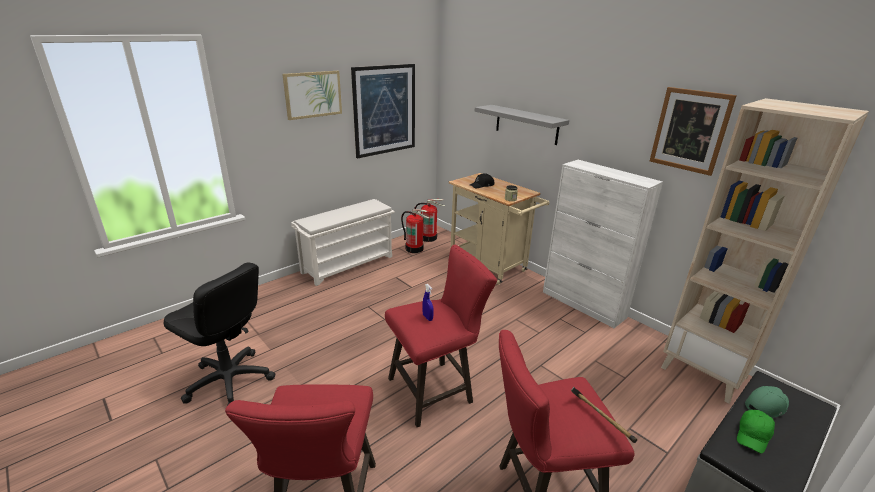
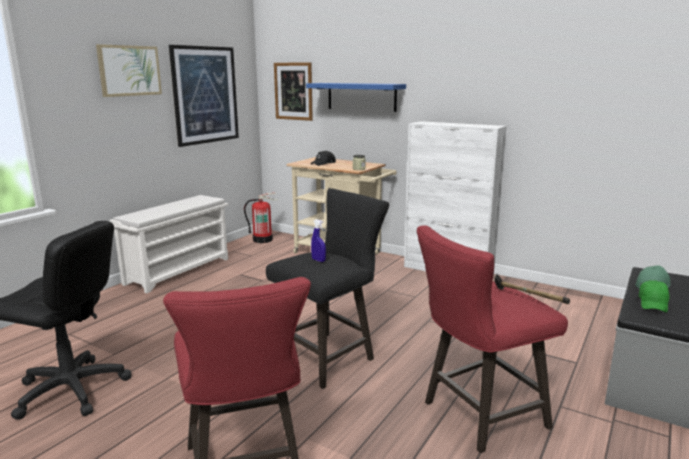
camera: 15 degrees left, 10 degrees down
red stool [385,245,497,427] -> black stool [266,188,389,389]
fire extinguisher [401,209,430,253] -> none
grey shelf [475,105,569,145] -> blue shelf [306,83,406,112]
picture [650,87,737,176] -> picture moved to [274,62,313,121]
beige bookcase [661,98,869,404] -> none

